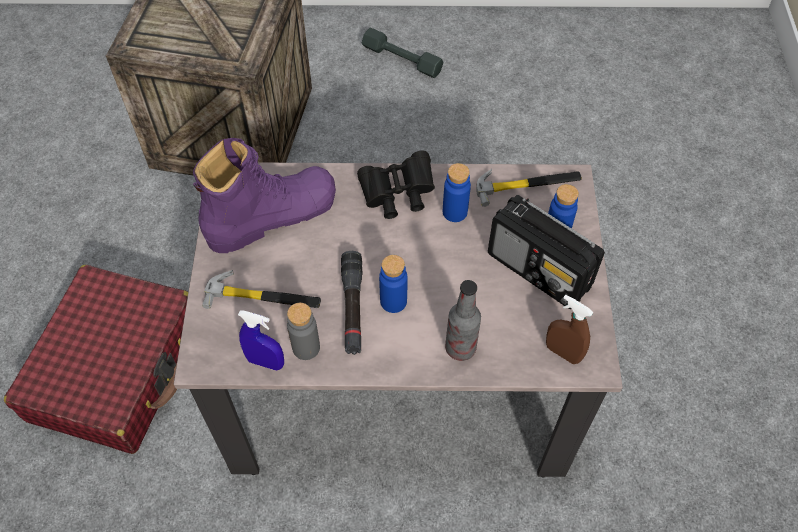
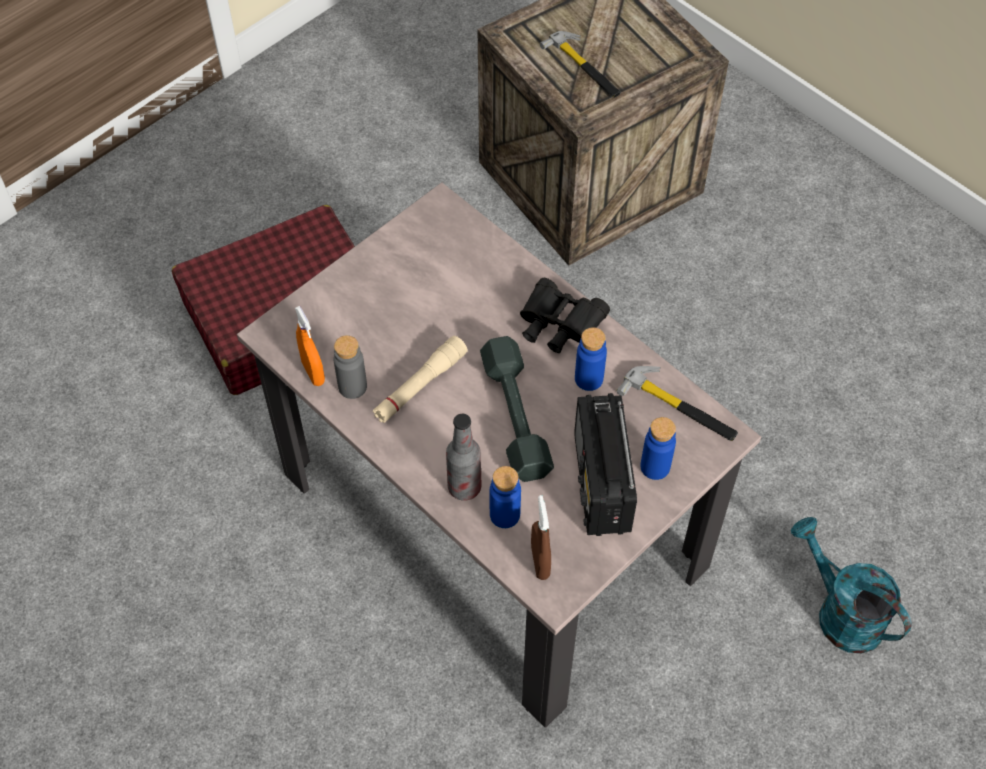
camera: 45 degrees right, 0 degrees up
purple boot [193,138,336,253] -> none
hammer [202,270,321,309] -> hammer moved to [540,31,620,98]
blue spray bottle [238,310,284,371] -> orange spray bottle [295,306,325,386]
black flashlight [341,251,362,355] -> beige flashlight [373,336,468,423]
grey dumbbell [362,28,444,78] -> grey dumbbell moved to [480,336,554,482]
blue bottle [379,255,408,313] -> blue bottle moved to [490,466,521,528]
none -> turquoise watering can [791,517,912,654]

